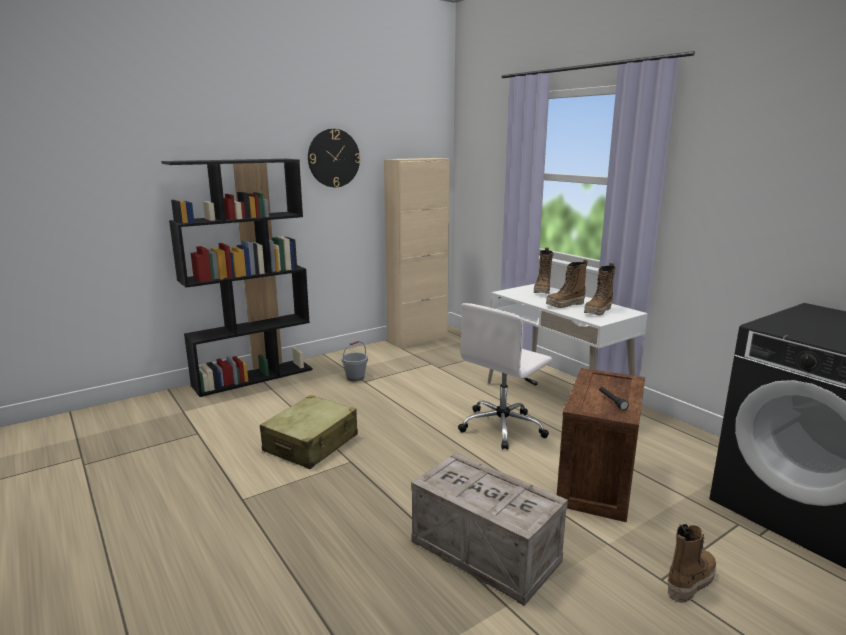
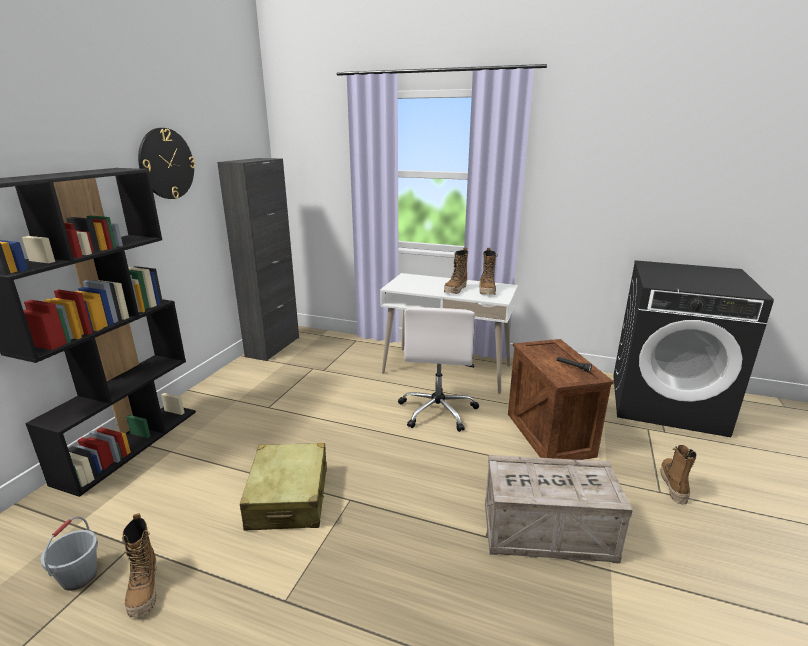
camera: 35 degrees left, 5 degrees up
grey bucket [341,341,368,381] -> grey bucket moved to [40,517,98,591]
beige cabinet [384,158,450,349] -> black cabinet [217,158,299,361]
boot [534,247,554,294] -> boot moved to [122,513,157,617]

